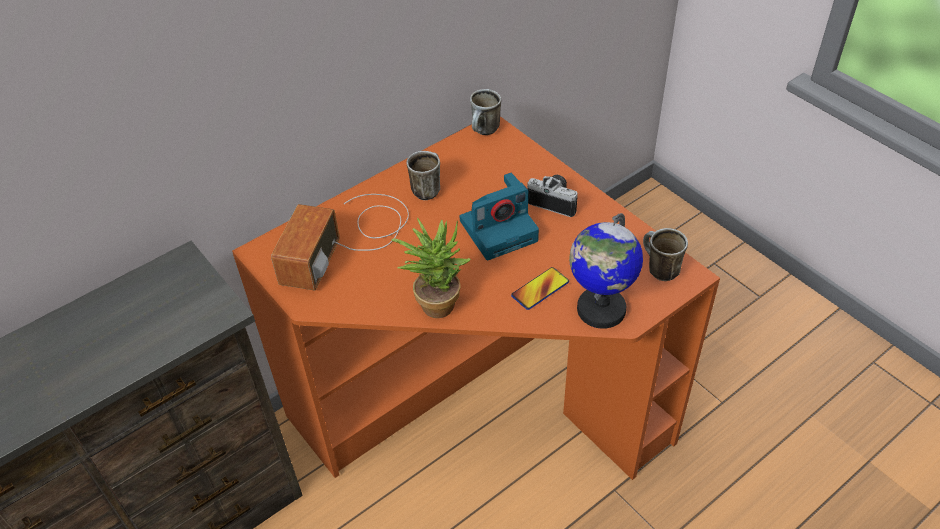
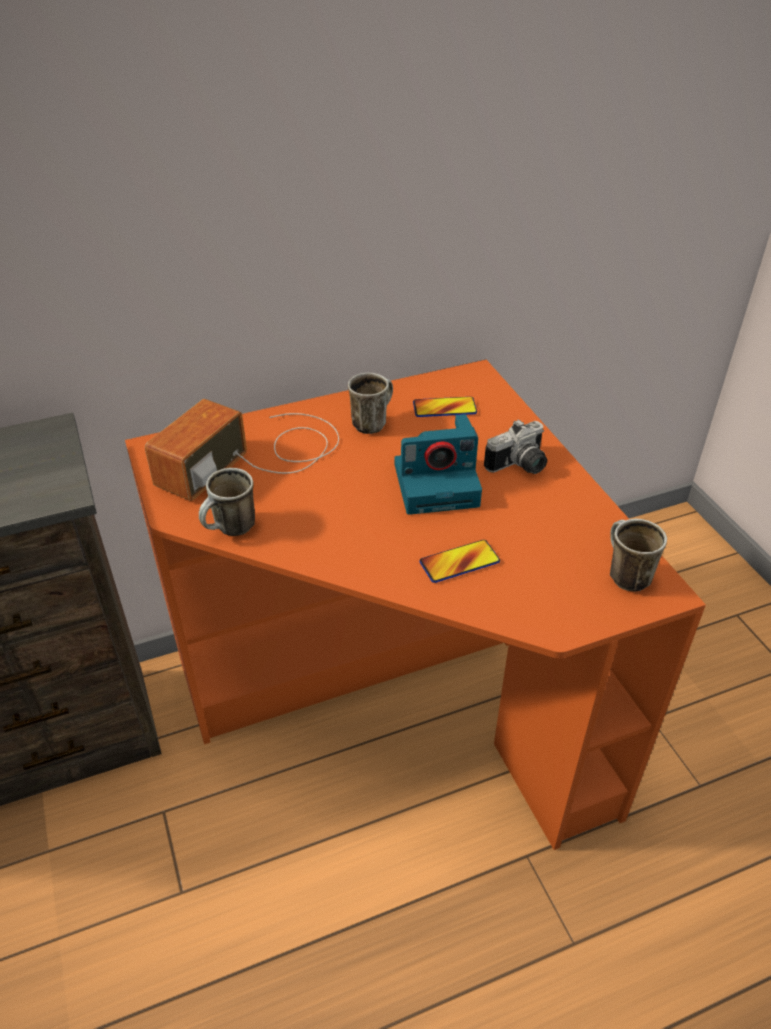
camera: 15 degrees right, 5 degrees down
potted plant [391,218,471,318] -> none
mug [470,89,501,135] -> mug moved to [199,468,255,536]
camera [527,175,578,217] -> camera turned 105 degrees clockwise [484,419,547,474]
globe [569,213,643,329] -> none
none -> phone [413,397,477,417]

